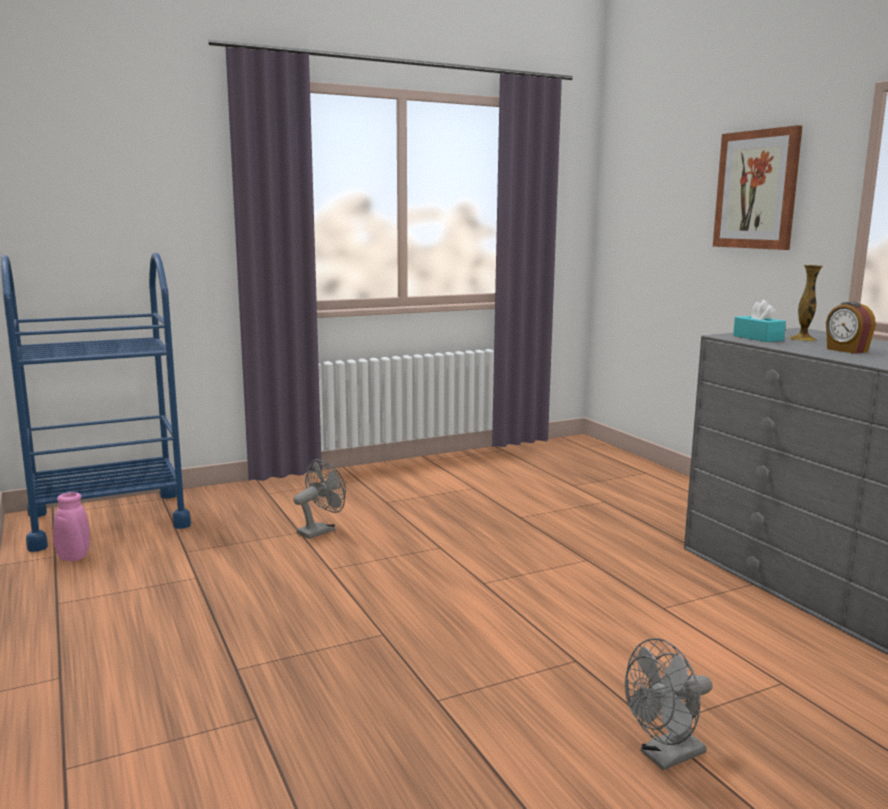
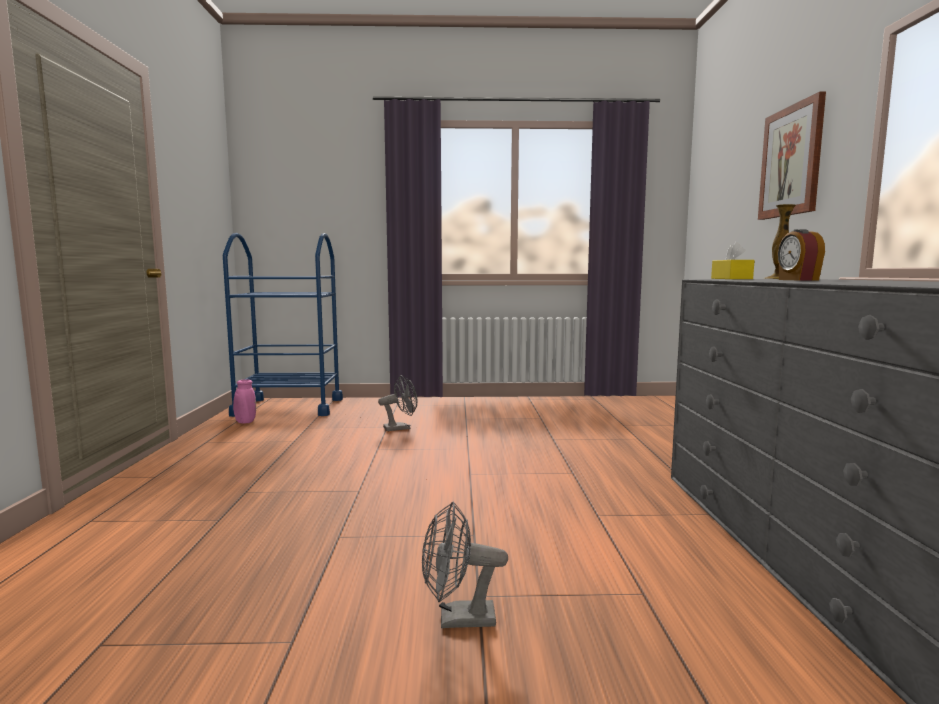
camera: 25 degrees right, 5 degrees down
turquoise tissue box [733,300,786,342] -> yellow tissue box [711,242,755,279]

